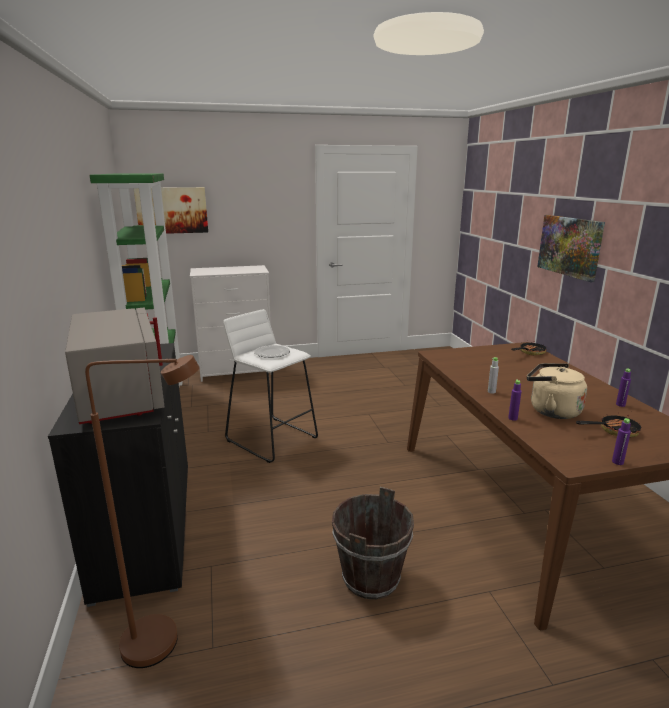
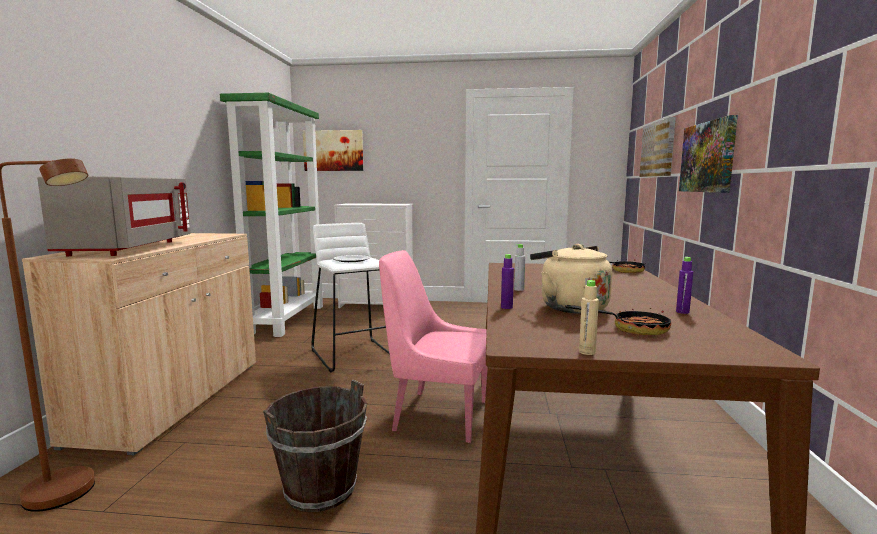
camera: 20 degrees right, 10 degrees down
black cabinet [48,343,188,607] -> beige cabinet [22,233,256,455]
purple bottle [612,418,631,465] -> beige bottle [579,280,599,355]
none -> pink chair [379,250,488,443]
none -> picture [640,117,676,177]

